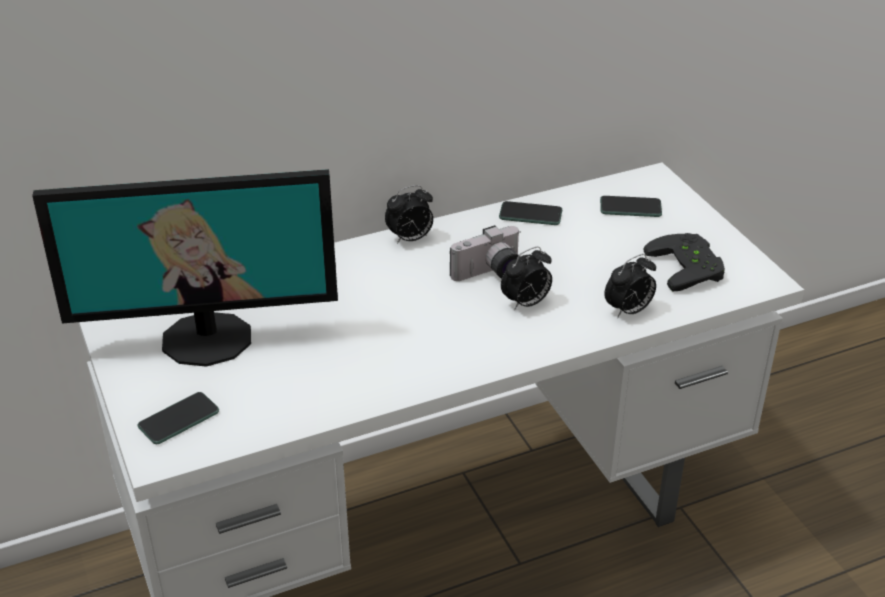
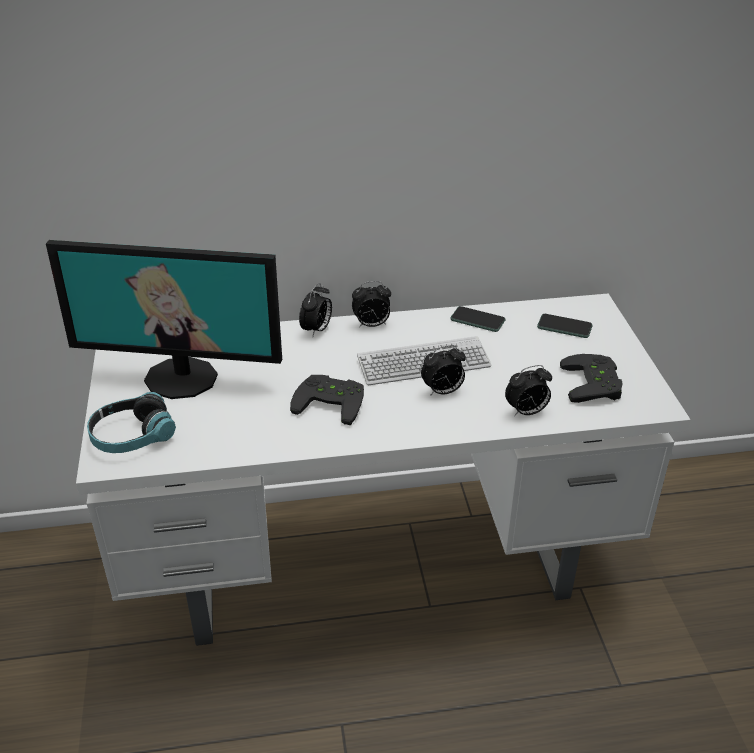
camera: 15 degrees right, 0 degrees up
phone [138,392,219,444] -> headphones [87,392,176,453]
camera [450,225,521,281] -> keyboard [357,336,491,385]
none -> black game controller [290,375,364,425]
none -> alarm clock [299,283,332,336]

